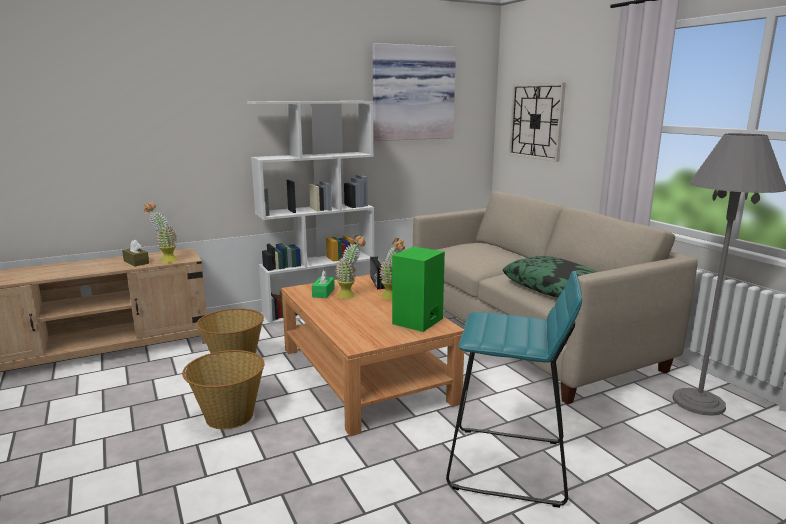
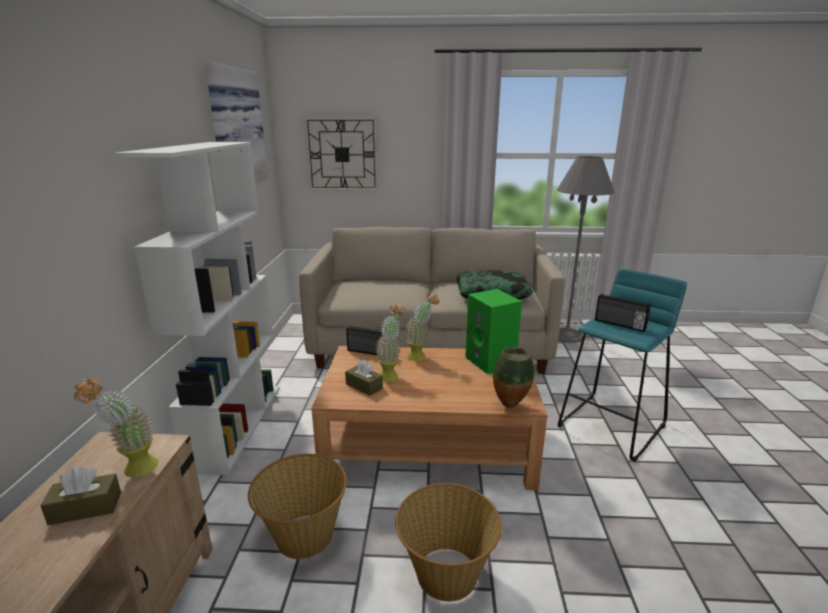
camera: 60 degrees left, 5 degrees up
green tissue box [312,270,335,298] -> brown tissue box [345,359,383,396]
none -> vase [493,347,534,408]
none -> radio [595,294,651,332]

